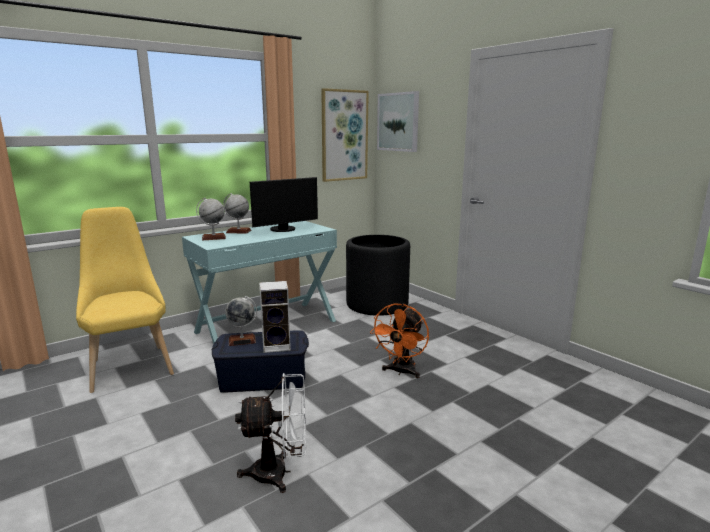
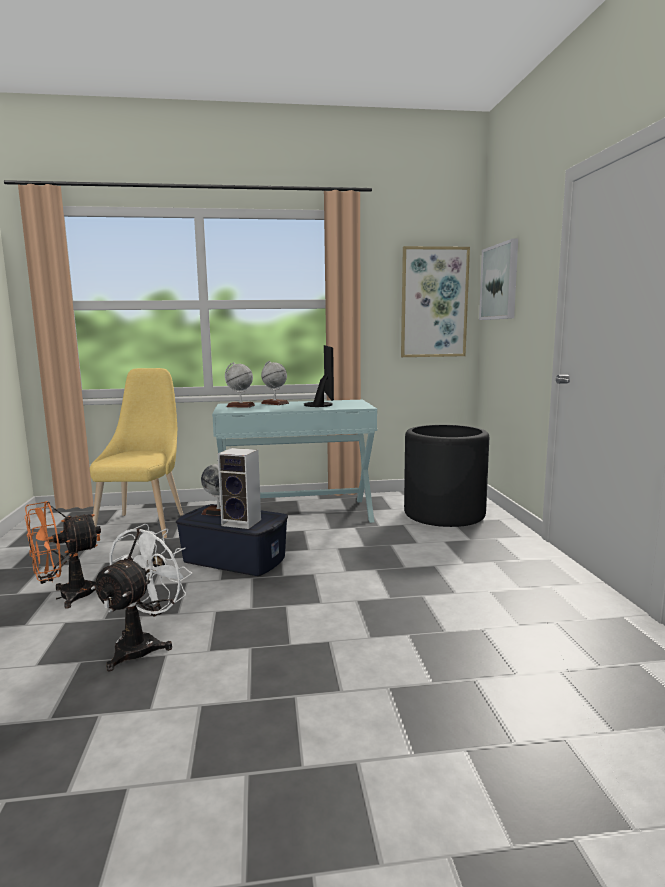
camera: 30 degrees right, 5 degrees down
white fan [235,373,306,493] -> white fan turned 90 degrees counterclockwise [91,523,192,671]
monitor [250,177,318,232] -> monitor turned 90 degrees counterclockwise [304,345,334,407]
orange fan [370,303,429,378] -> orange fan moved to [25,501,101,609]

